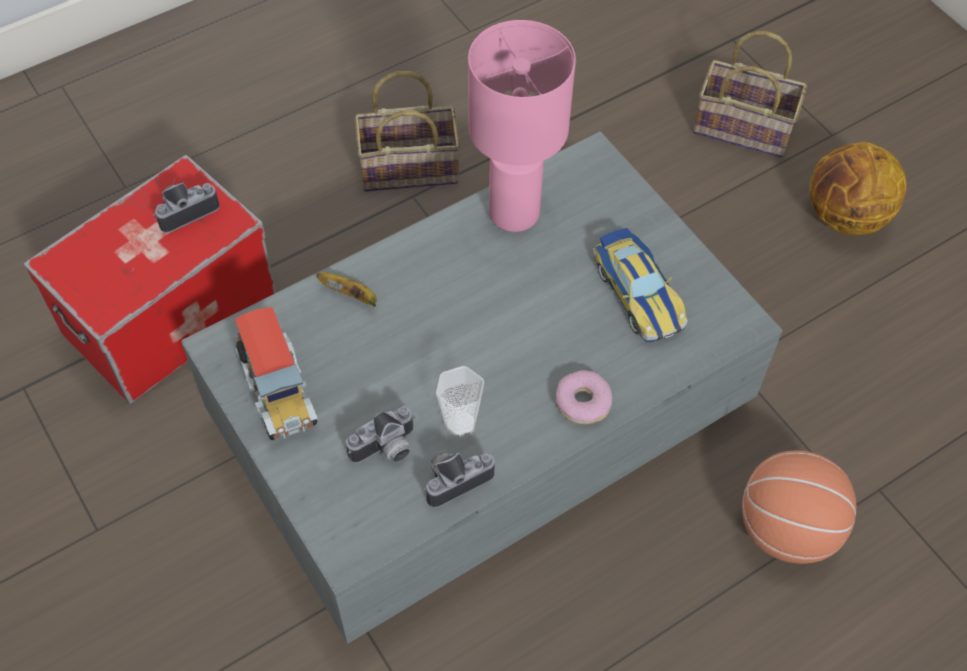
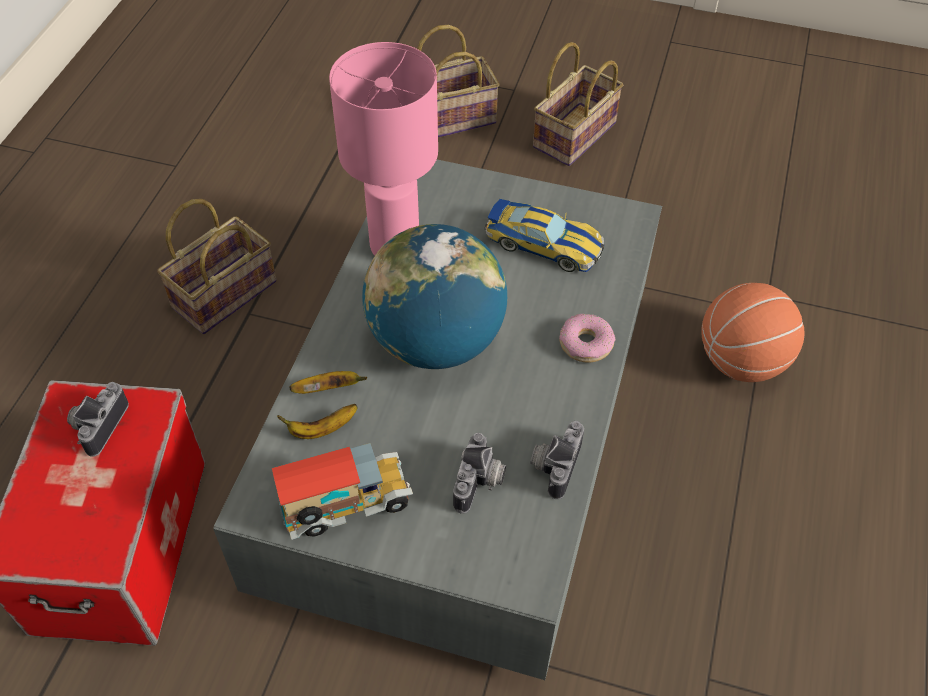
camera: 40 degrees left, 5 degrees down
toy truck [235,307,318,440] -> toy truck turned 45 degrees counterclockwise [272,443,413,540]
cup [436,366,484,437] -> none
basketball [809,142,906,235] -> basket [533,42,623,166]
none -> banana [277,404,358,439]
none -> globe [362,224,507,369]

